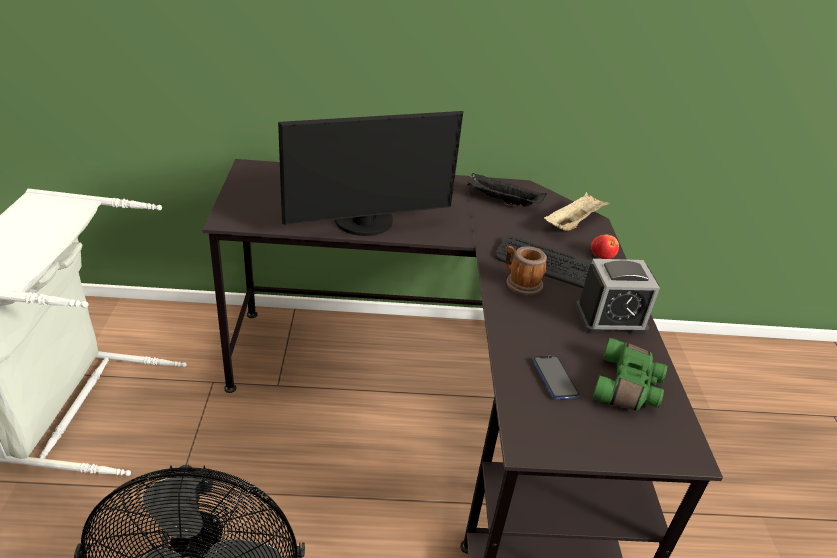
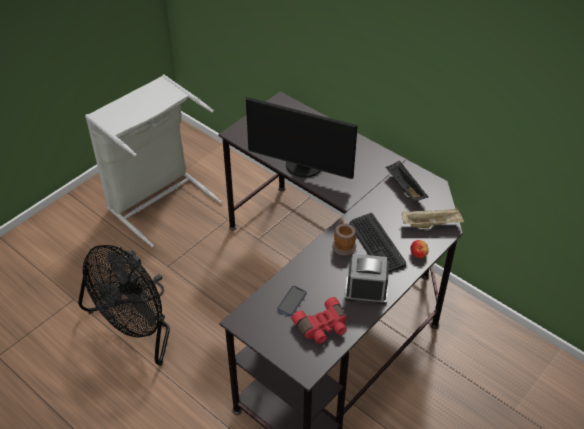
camera: 45 degrees right, 10 degrees up
alarm clock [575,259,660,334] -> alarm clock turned 150 degrees clockwise [345,254,389,305]
green binoculars [593,338,667,411] -> red binoculars [291,297,347,344]

